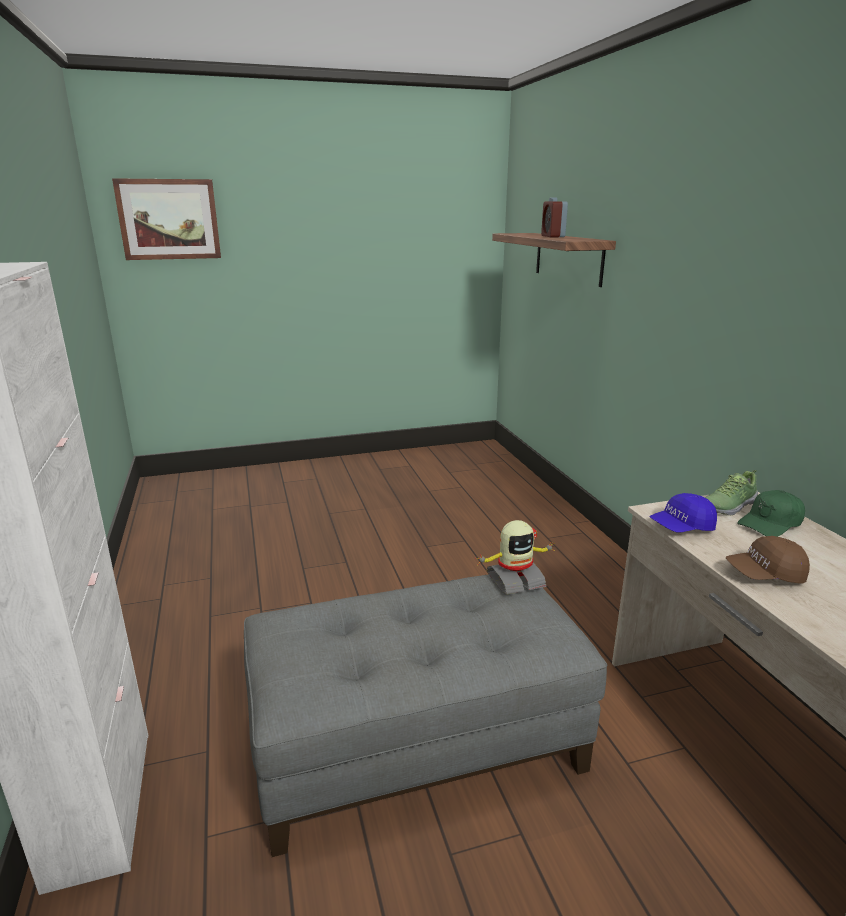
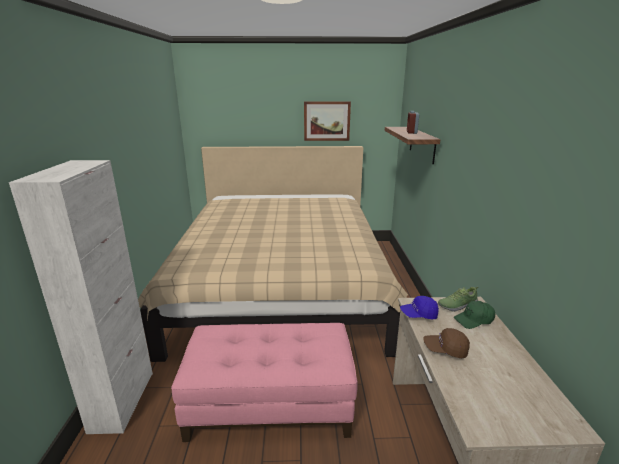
camera: 15 degrees right, 0 degrees up
picture [112,178,221,260] -> picture moved to [304,101,351,141]
grey ottoman [244,574,607,857] -> pink ottoman [171,323,358,442]
toy robot [475,520,555,595] -> none
none -> beige bed [138,146,408,362]

